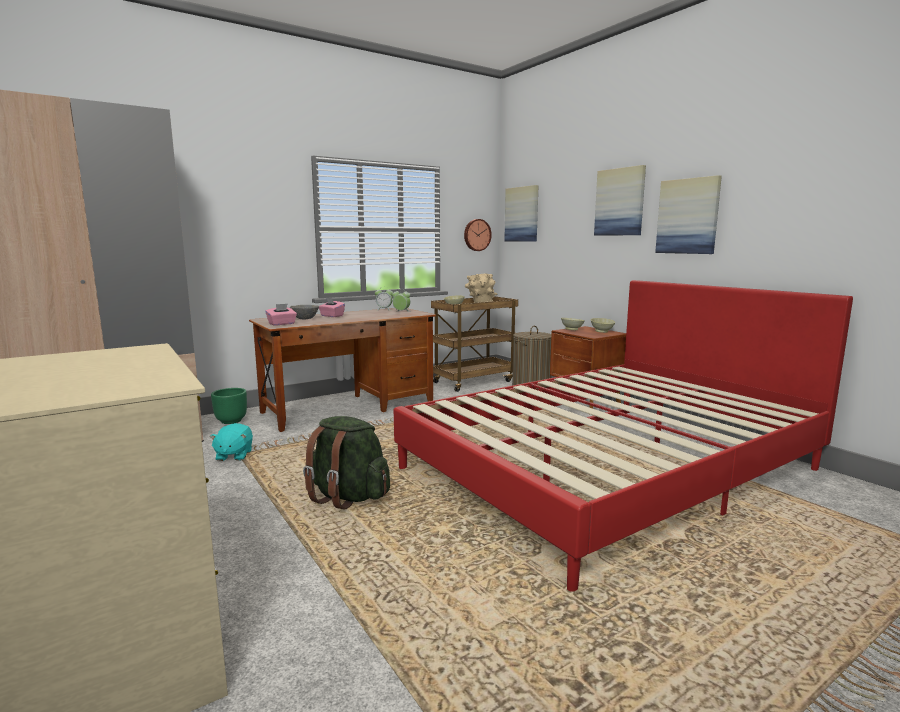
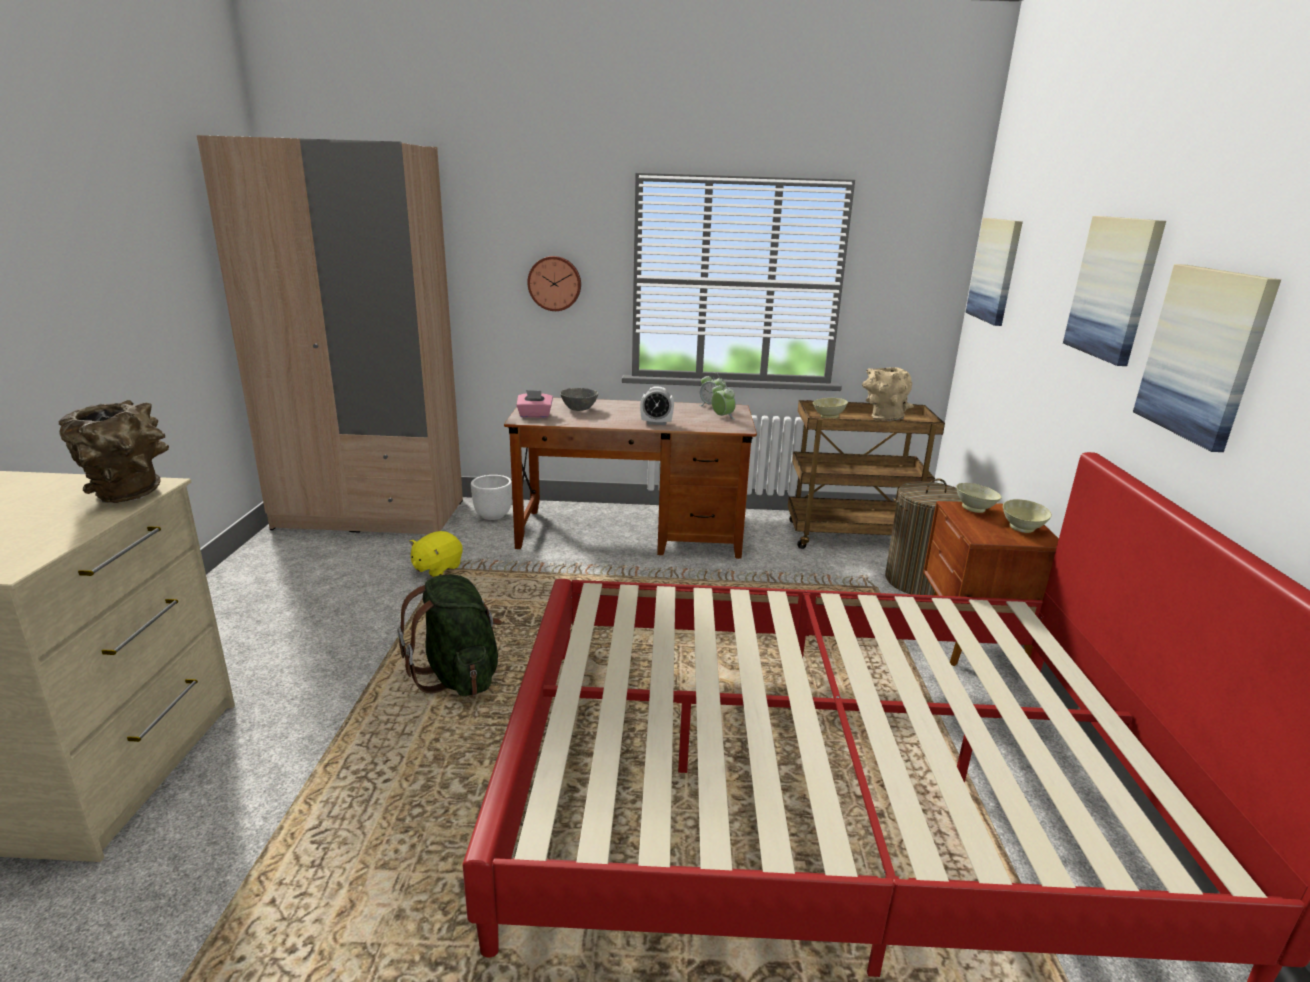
camera: 35 degrees right, 10 degrees up
turquoise plush toy [209,423,253,461] -> yellow plush toy [409,531,463,577]
green planter [211,388,247,424] -> white planter [471,475,512,520]
pink tissue box [319,297,345,317] -> none
wall clock [464,219,492,251] -> wall clock moved to [527,256,581,311]
none -> brown vase [59,400,169,503]
none -> alarm clock [640,387,674,425]

